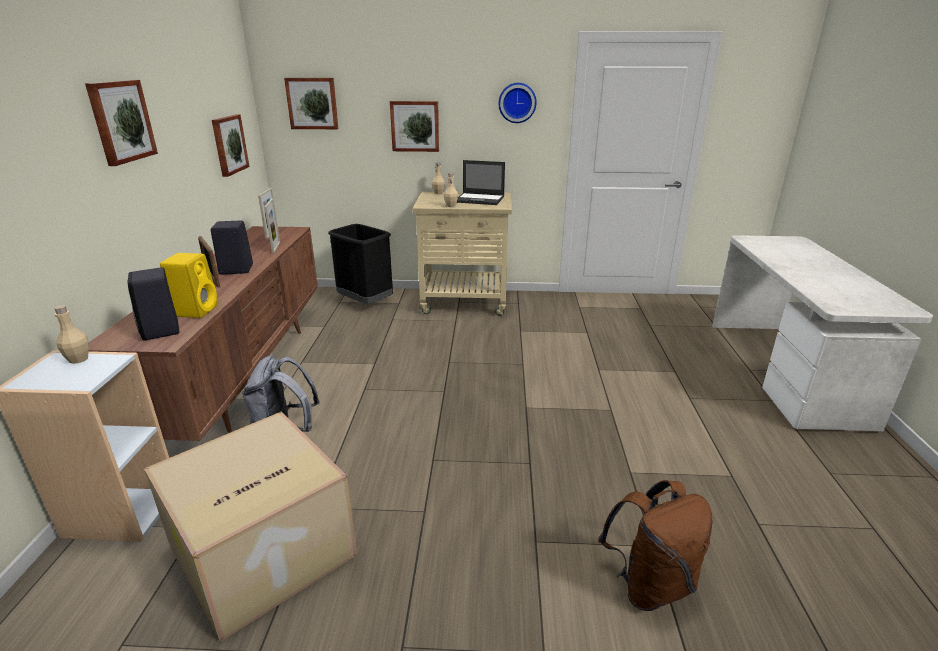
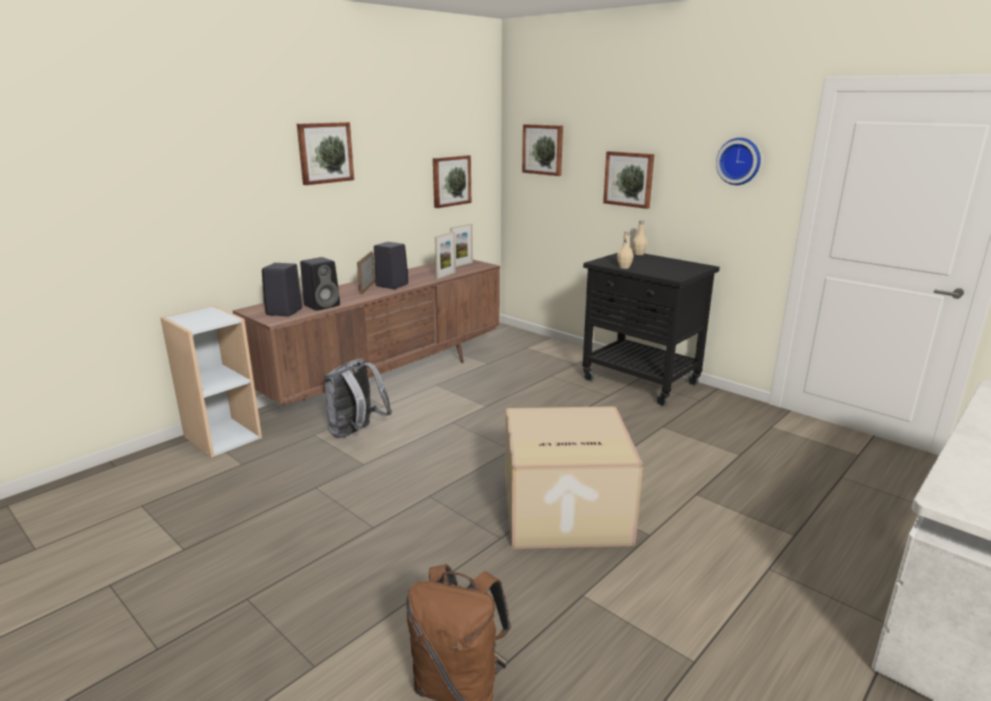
camera: 40 degrees right, 5 degrees down
beige bottle [54,305,89,364] -> none
cardboard box [144,411,357,642] -> cardboard box moved to [505,406,643,549]
yellow speaker [160,253,218,318] -> black speaker [300,257,340,311]
black trash can [328,224,393,304] -> none
beige cart [412,192,512,316] -> black cart [583,251,720,406]
laptop [457,160,505,205] -> none

